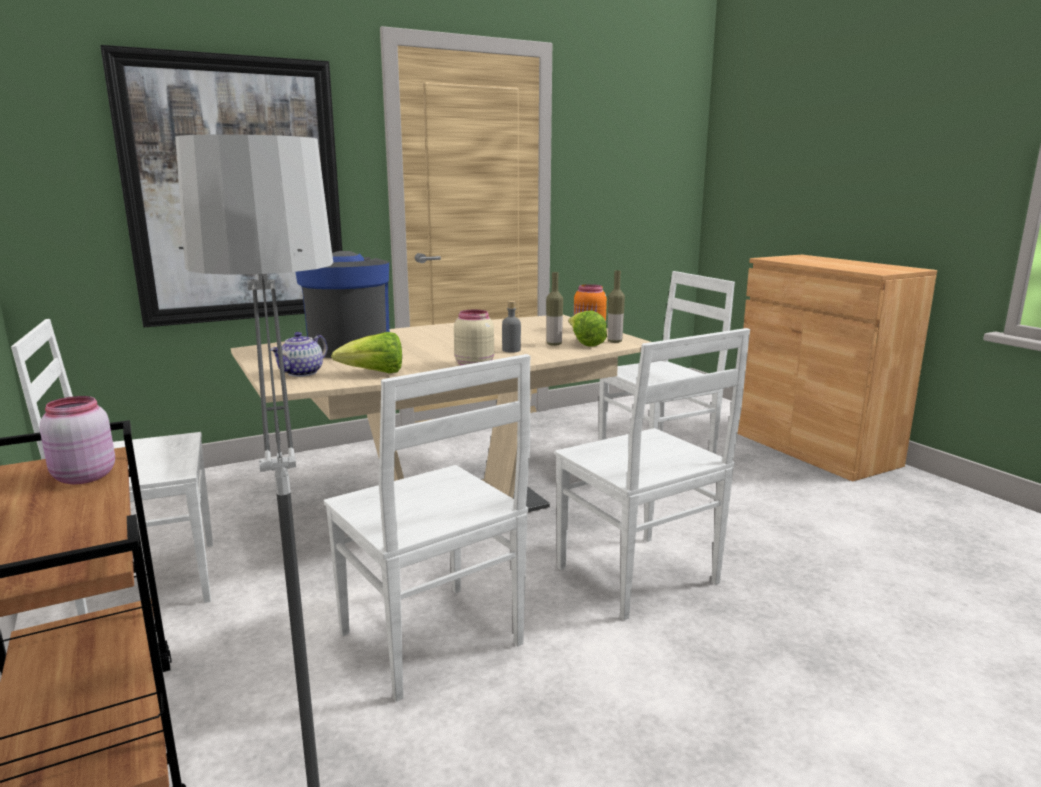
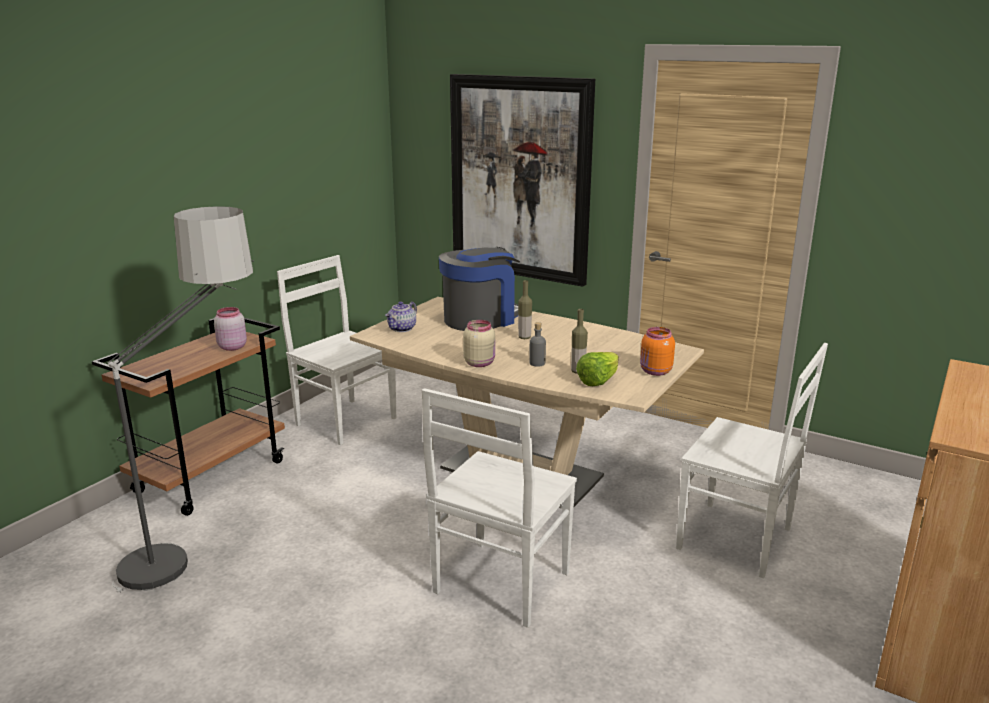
camera: 60 degrees right, 5 degrees up
teapot [271,332,328,377] -> teapot turned 60 degrees counterclockwise [385,301,417,332]
white chair [324,354,531,702] -> none
lettuce [331,332,402,373] -> none
bottle [608,270,625,343] -> bottle moved to [518,280,532,339]

